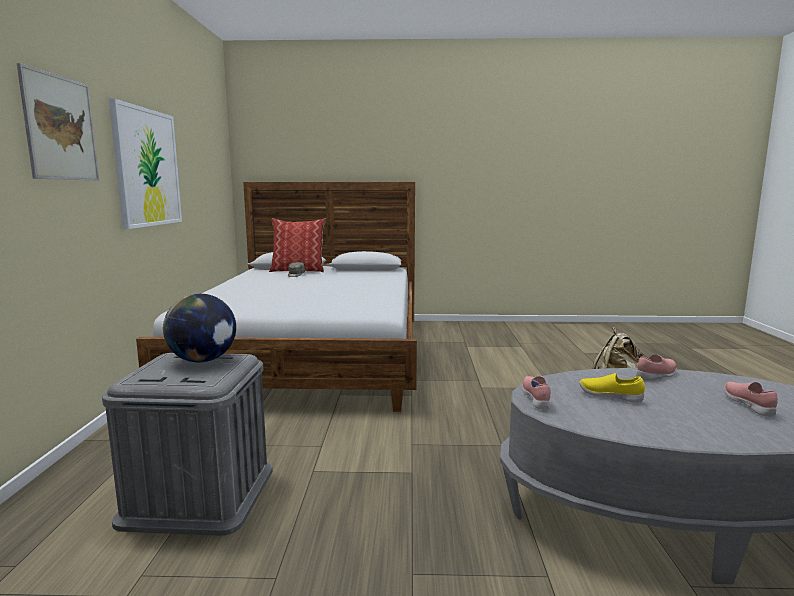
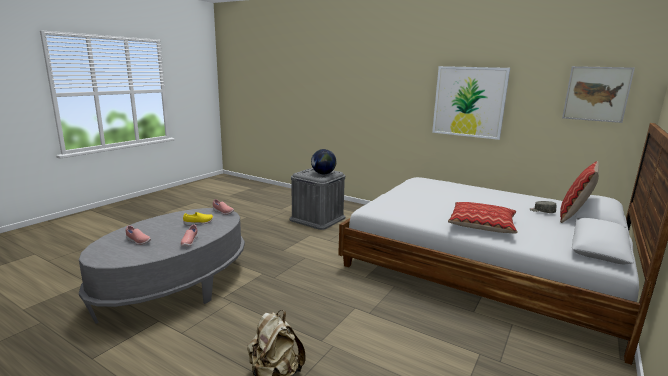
camera: 120 degrees right, 5 degrees up
picture [17,63,99,180] -> picture moved to [562,66,635,123]
none -> pillow [448,202,518,234]

